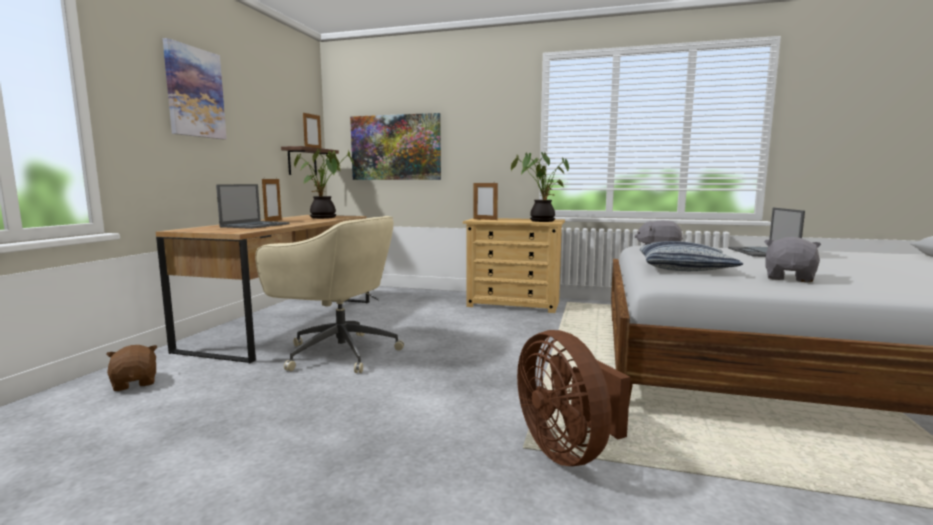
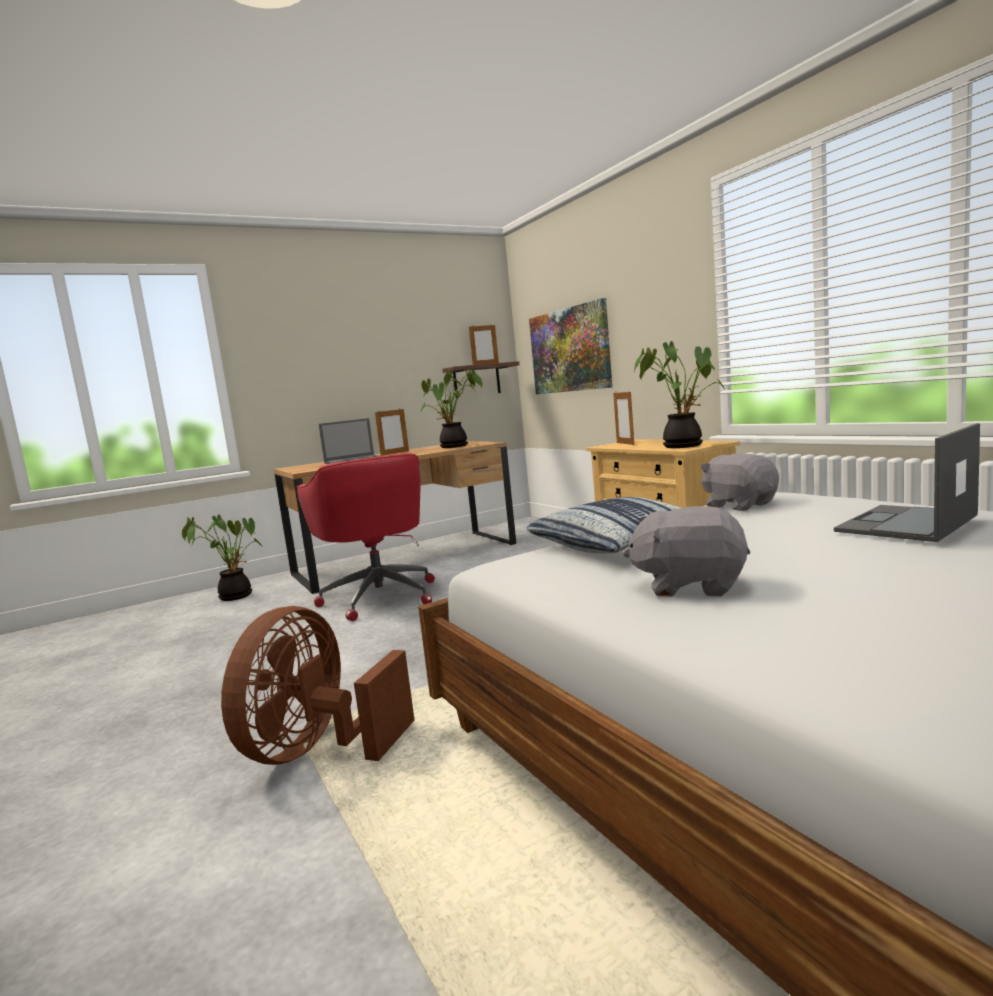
camera: 45 degrees right, 0 degrees up
brown plush toy [106,345,158,391] -> potted plant [182,514,262,601]
picture [163,38,227,139] -> none
beige office chair [255,216,404,373] -> red office chair [296,453,435,621]
grey plush toy [764,237,821,282] -> grey plush toy turned 150 degrees counterclockwise [623,506,750,597]

